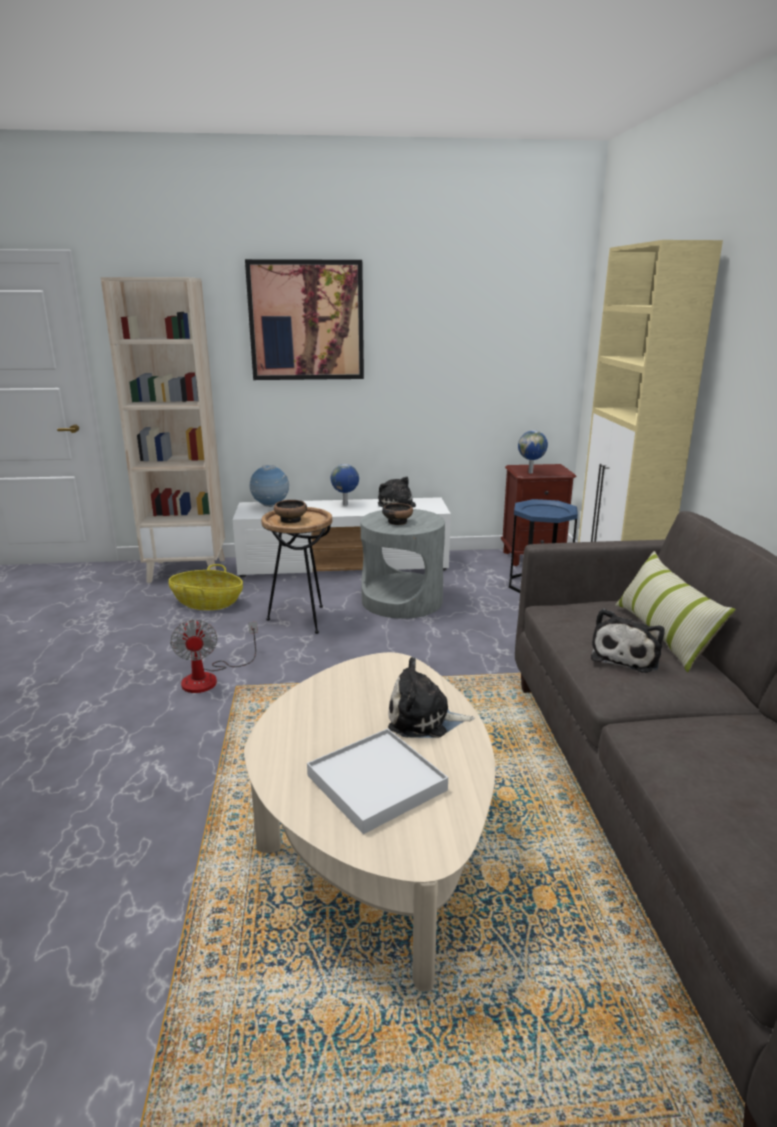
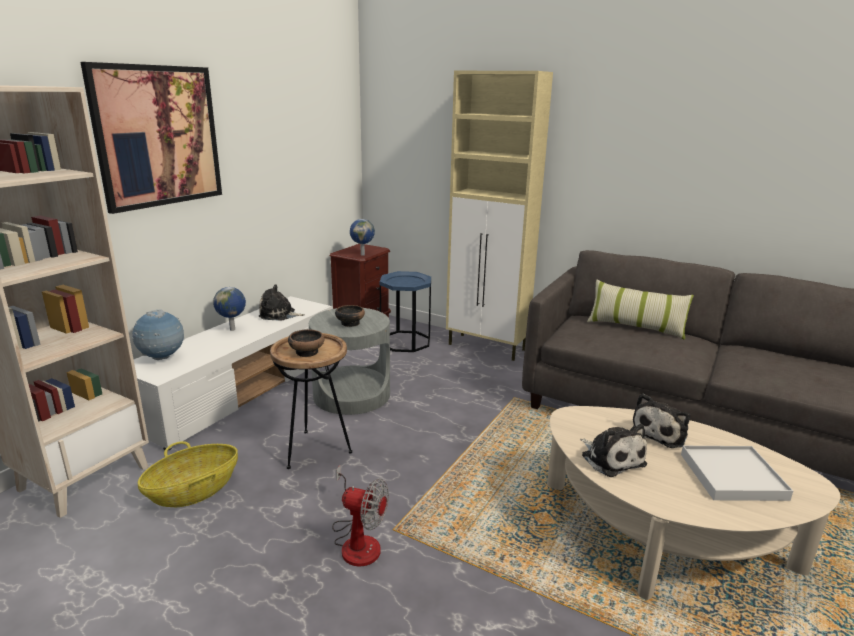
camera: 55 degrees left, 0 degrees up
plush toy [591,609,665,673] -> plush toy moved to [580,424,647,477]

